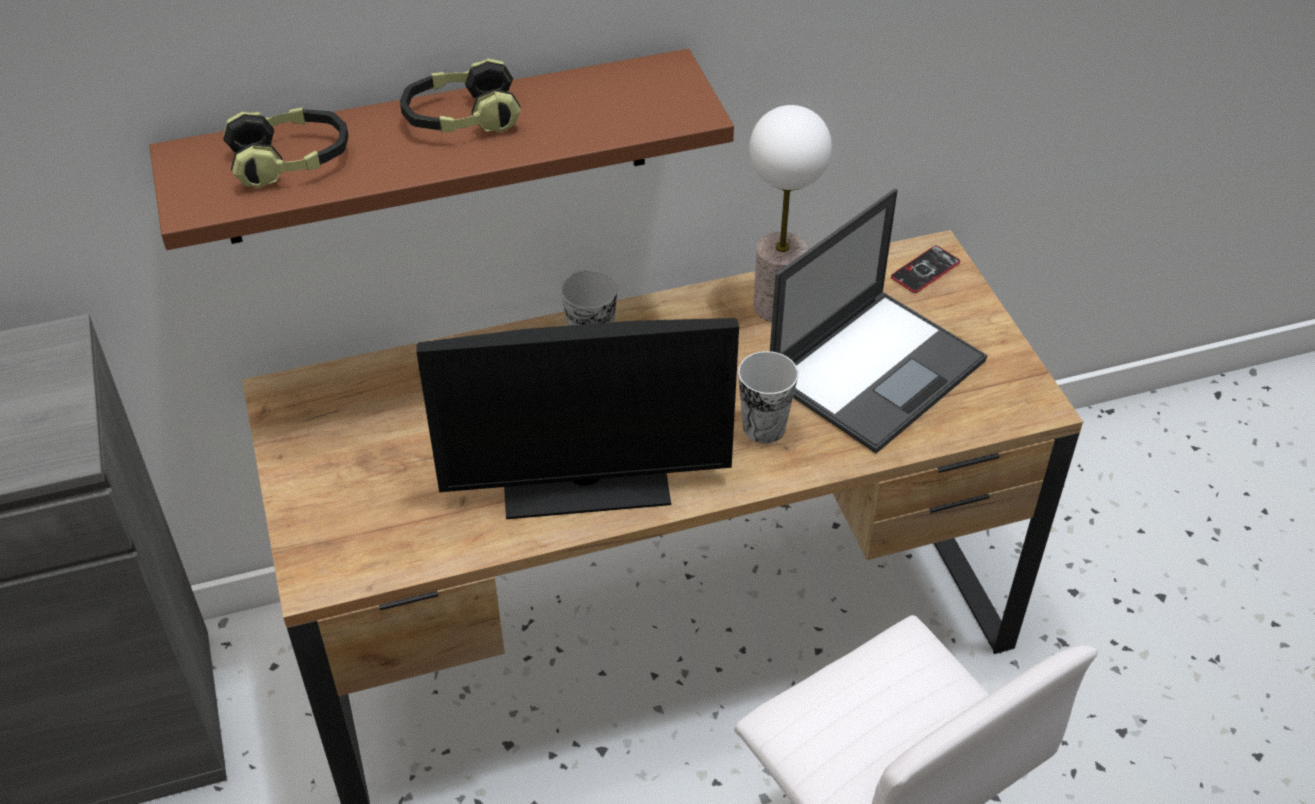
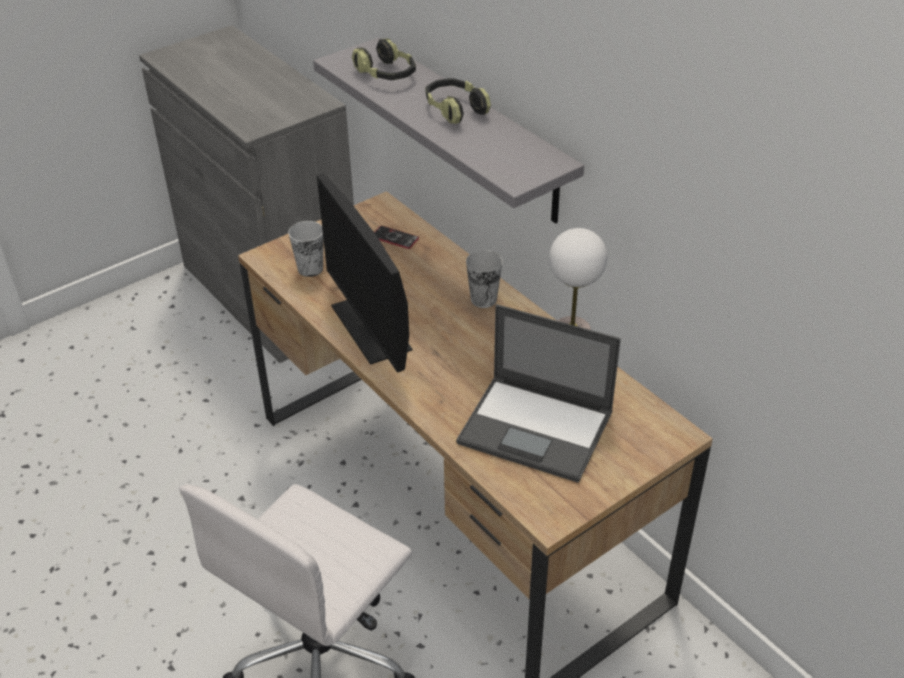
camera: 70 degrees right, 5 degrees down
brown shelf [149,49,734,250] -> grey shelf [313,38,584,223]
cup [738,351,798,444] -> cup moved to [288,221,324,277]
phone [891,246,960,293] -> phone moved to [374,226,419,249]

